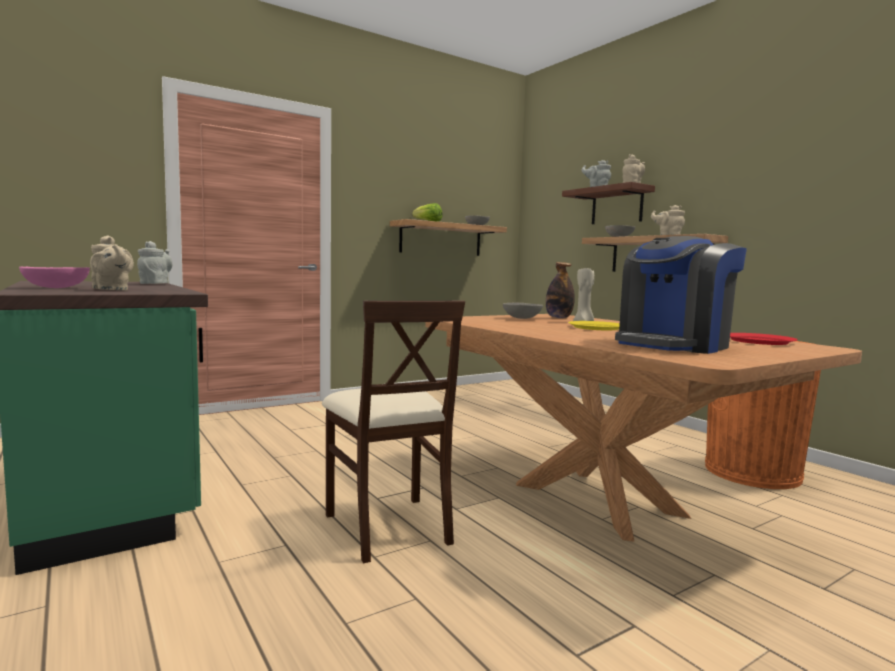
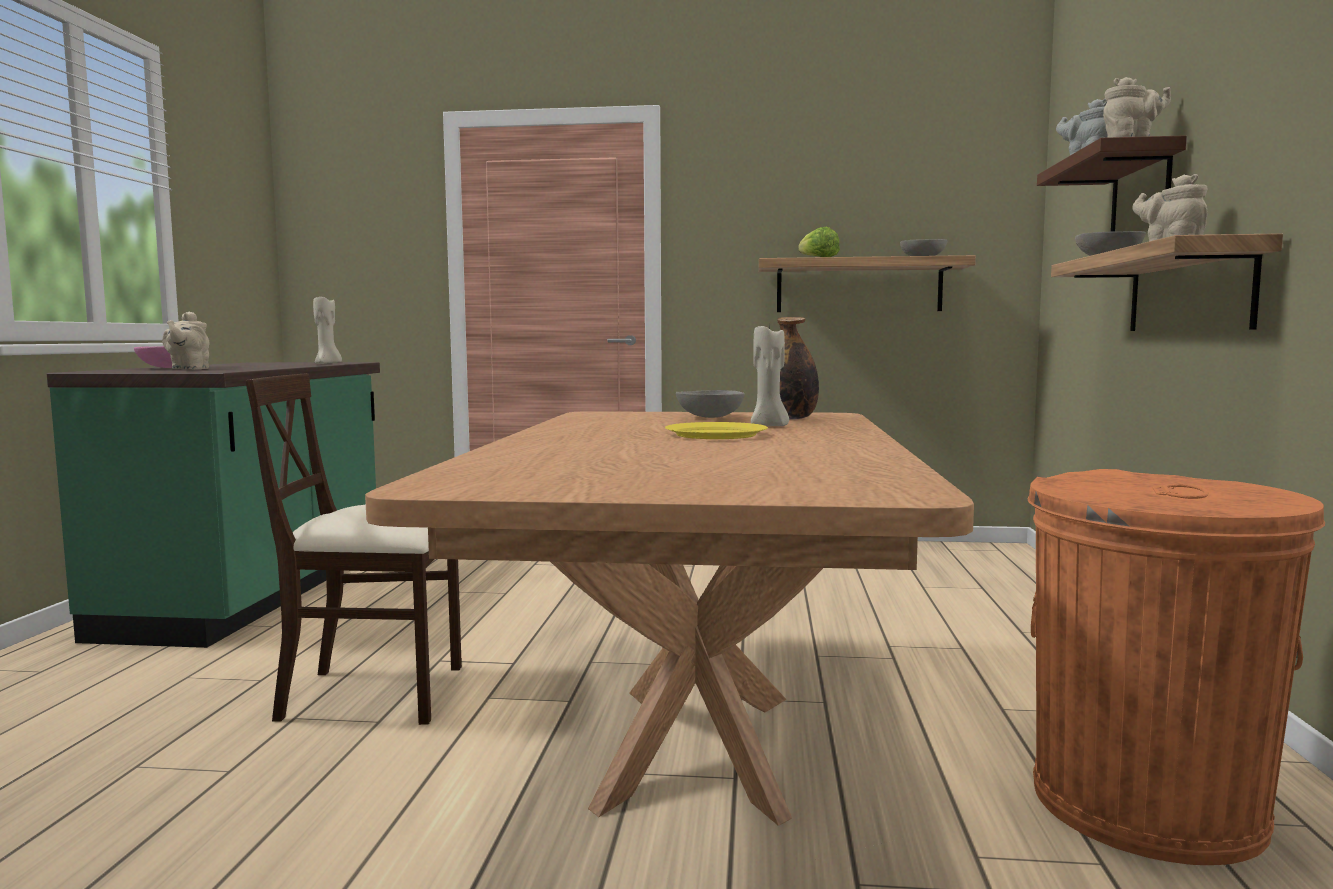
camera: 40 degrees right, 0 degrees up
grey teapot [137,241,172,284] -> beige candle [313,297,342,364]
beige chair [322,300,465,563] -> beige chair turned 75 degrees clockwise [245,373,462,725]
coffee machine [615,236,747,354] -> none
red plate [730,333,798,345] -> none

